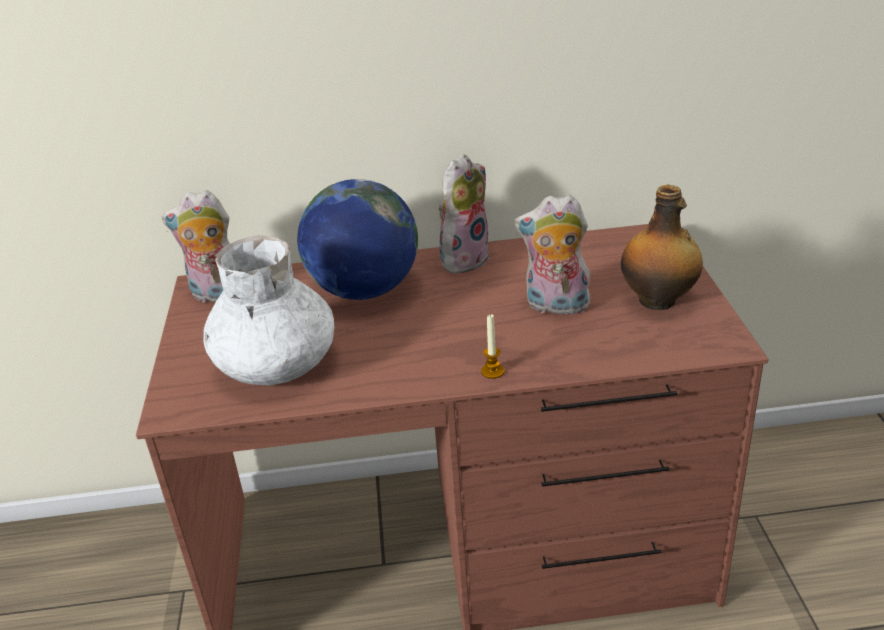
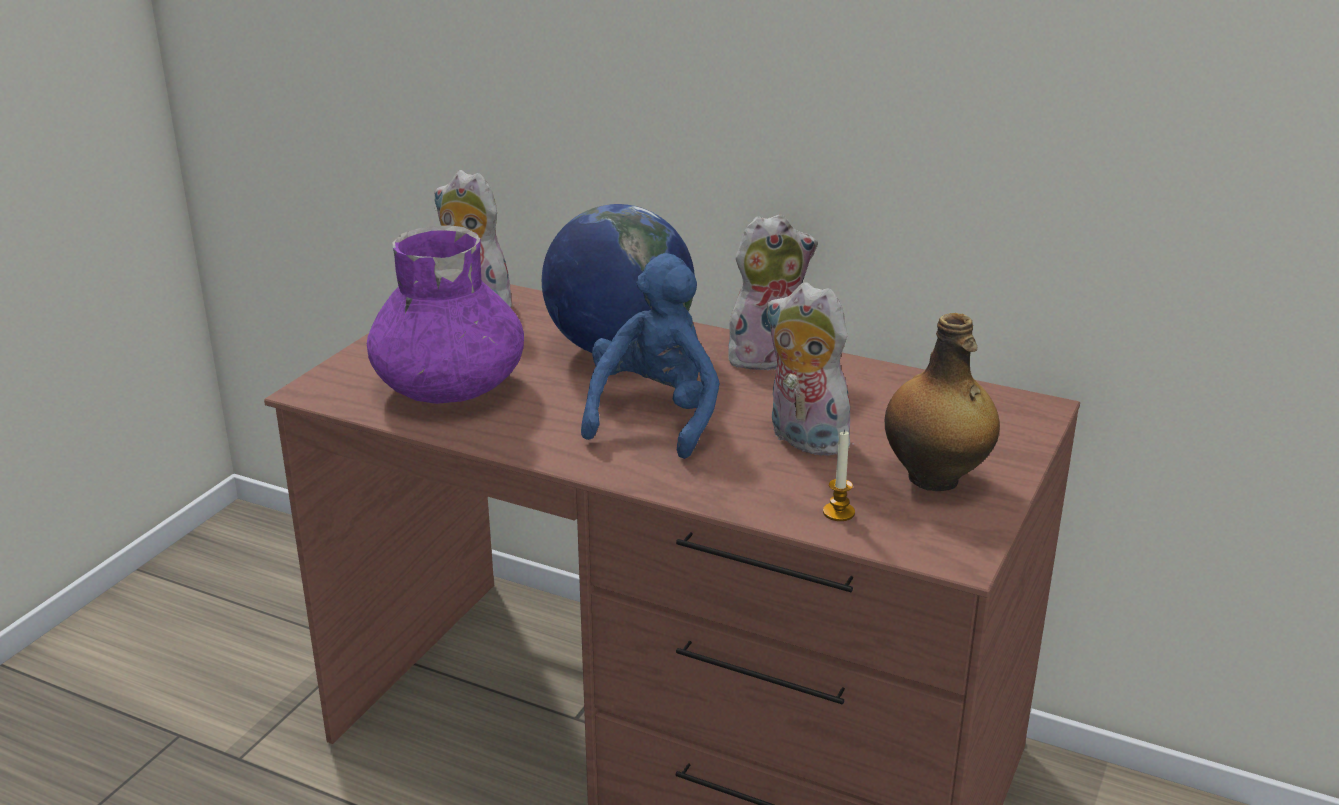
camera: 30 degrees right, 5 degrees down
white vase [203,235,335,385] -> purple vase [367,226,524,404]
candle [481,314,504,379] -> candle moved to [823,430,855,521]
none -> blue plush toy [581,253,720,459]

